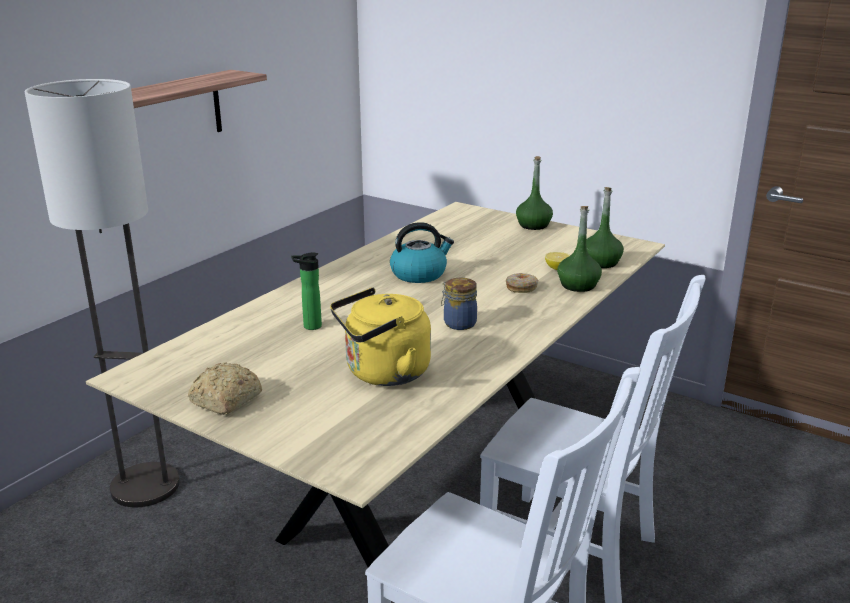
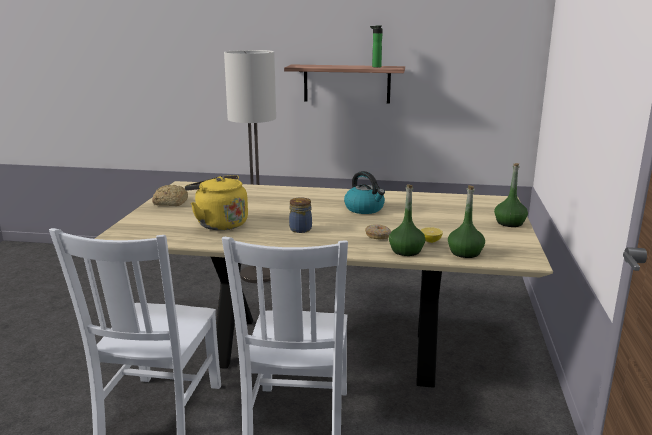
camera: 65 degrees right, 5 degrees down
bottle [291,252,322,330] -> bottle moved to [370,25,383,68]

